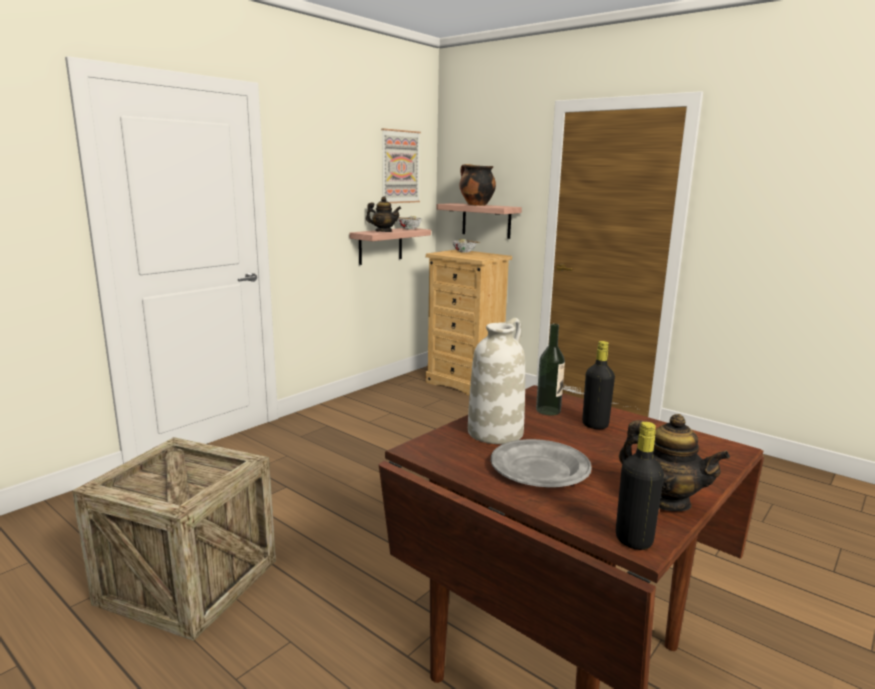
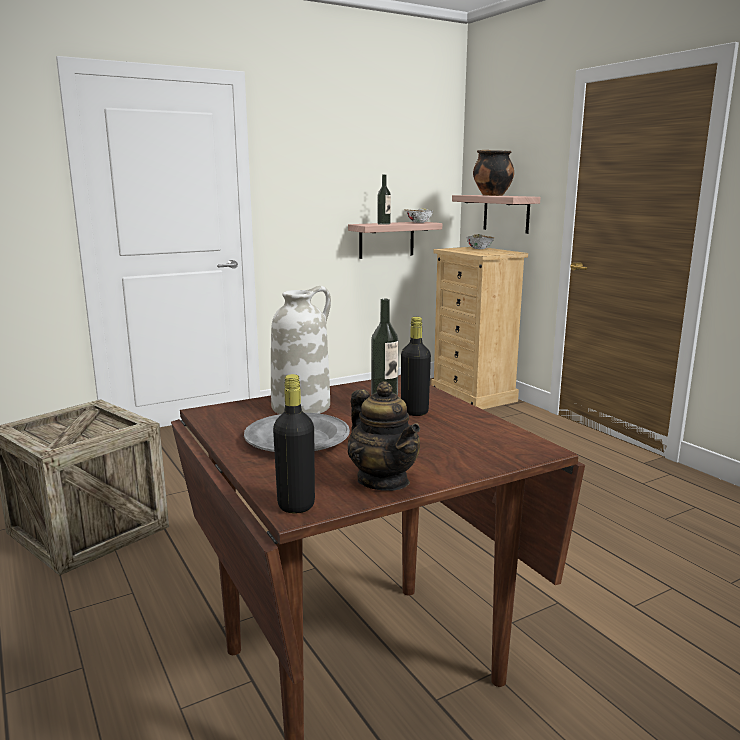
camera: 20 degrees right, 0 degrees up
teapot [366,197,401,232] -> bottle [378,174,391,225]
picture [381,128,421,203] -> none

